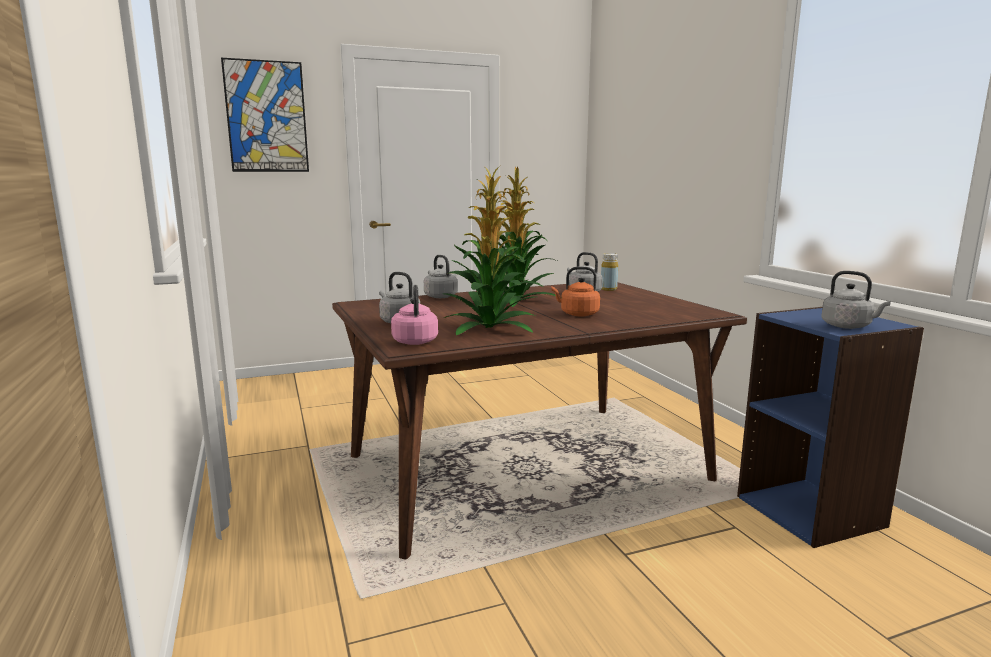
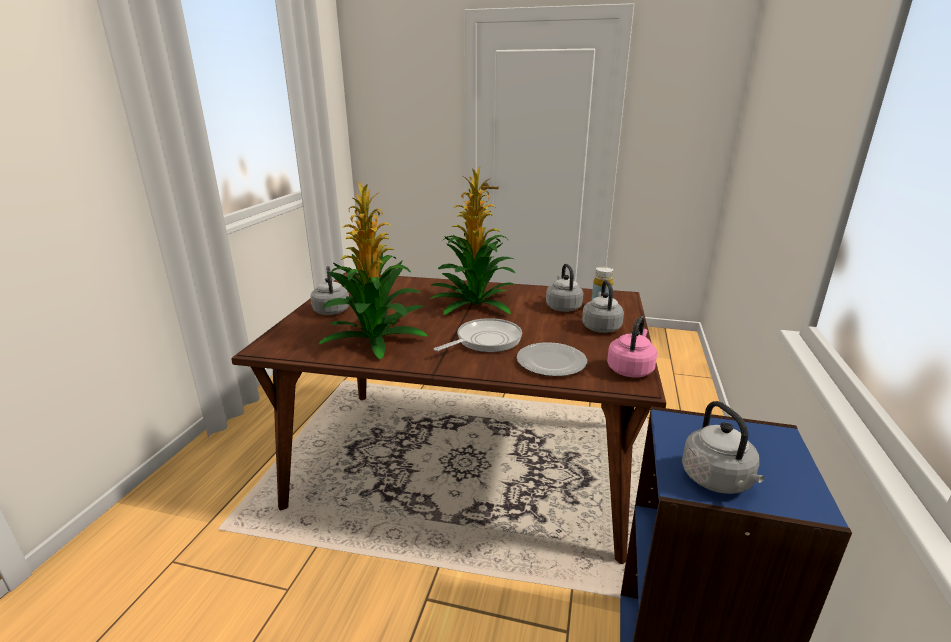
camera: 35 degrees right, 10 degrees up
picture [221,58,309,172] -> none
pink kettle [391,285,438,345] -> pink kettle moved to [607,316,657,378]
grey kettle [424,255,458,298] -> grey kettle moved to [582,280,624,333]
orange kettle [551,267,600,316] -> frying pan [434,318,522,352]
none -> plate [517,342,587,376]

